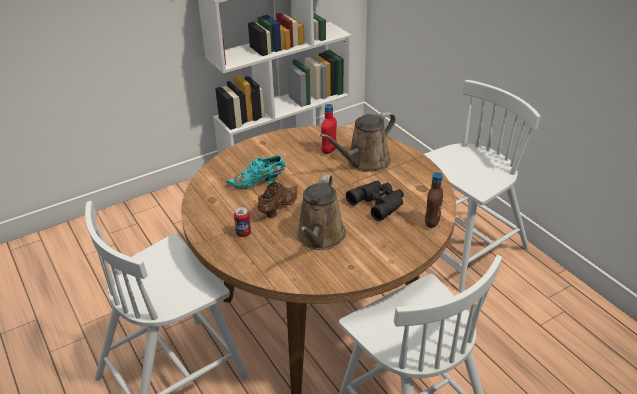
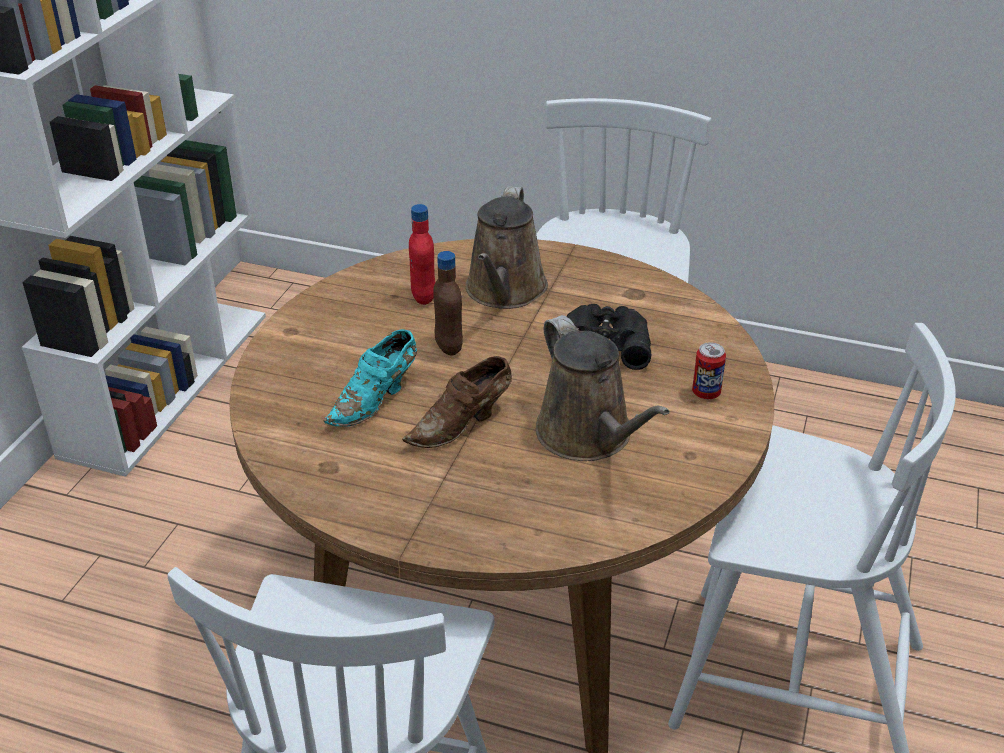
camera: 40 degrees left, 0 degrees up
can [234,207,251,237] -> can moved to [692,342,726,399]
brown shoe [258,182,298,218] -> brown shoe turned 120 degrees counterclockwise [402,356,512,448]
brown bottle [425,172,443,228] -> brown bottle moved to [433,251,463,356]

